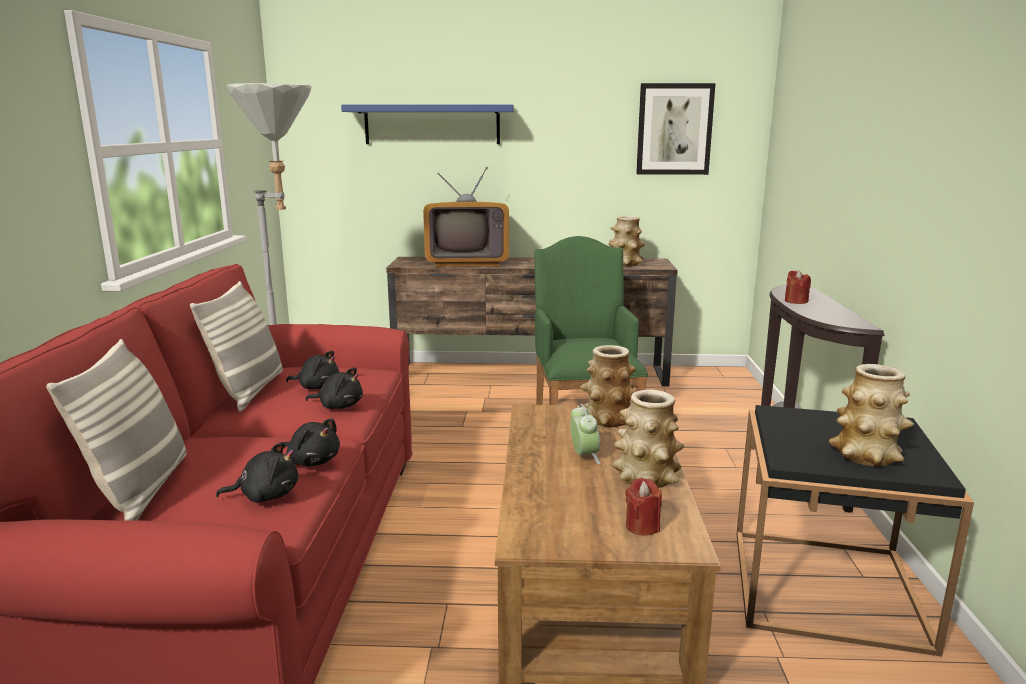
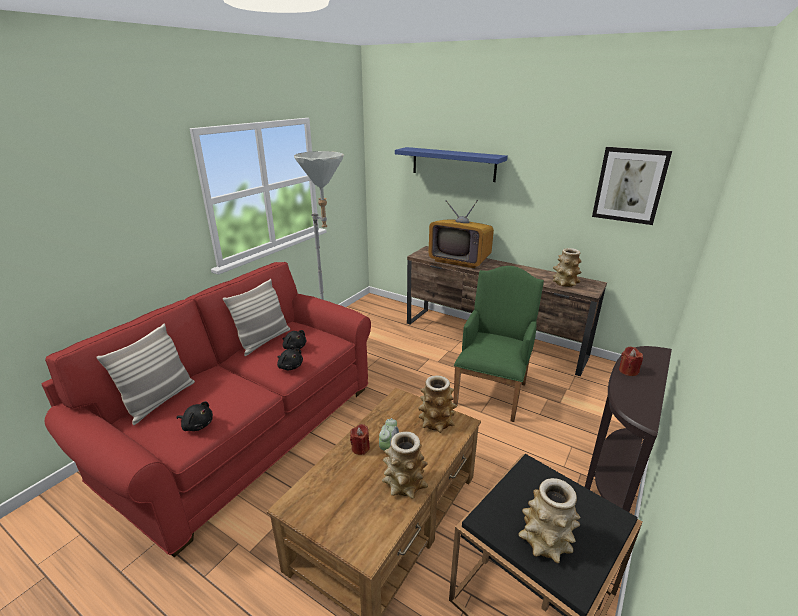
camera: 30 degrees right, 10 degrees up
black plush toy [283,418,340,466] -> none
red candle [626,478,662,536] -> red candle moved to [350,424,370,455]

